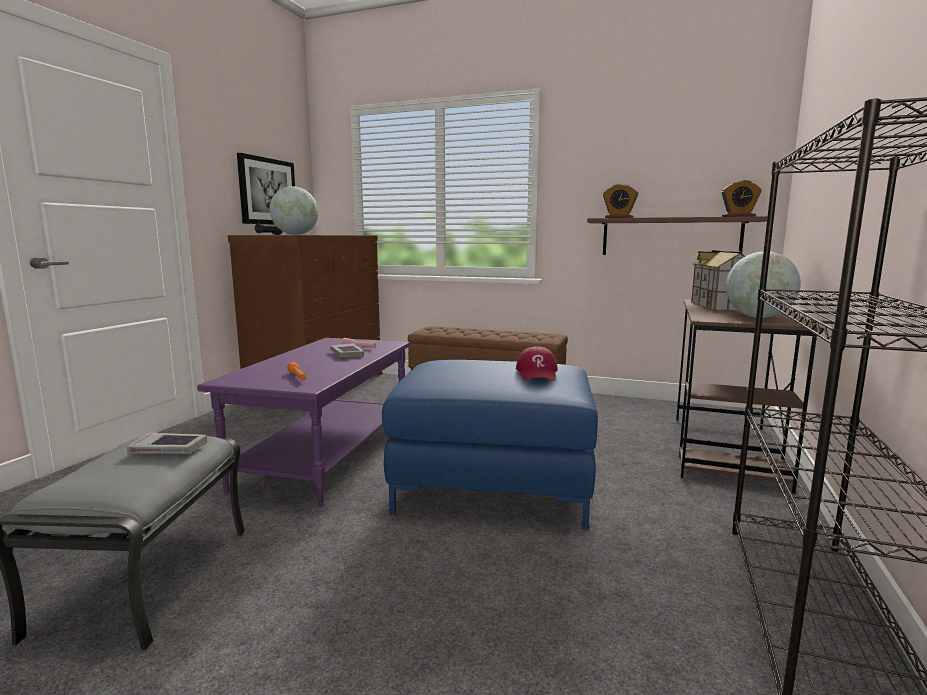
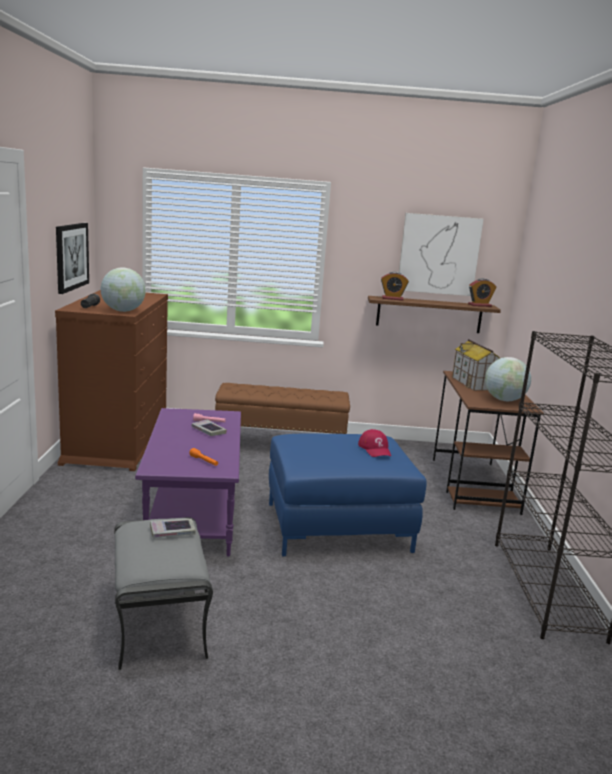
camera: 20 degrees left, 5 degrees up
none -> picture [399,213,484,296]

